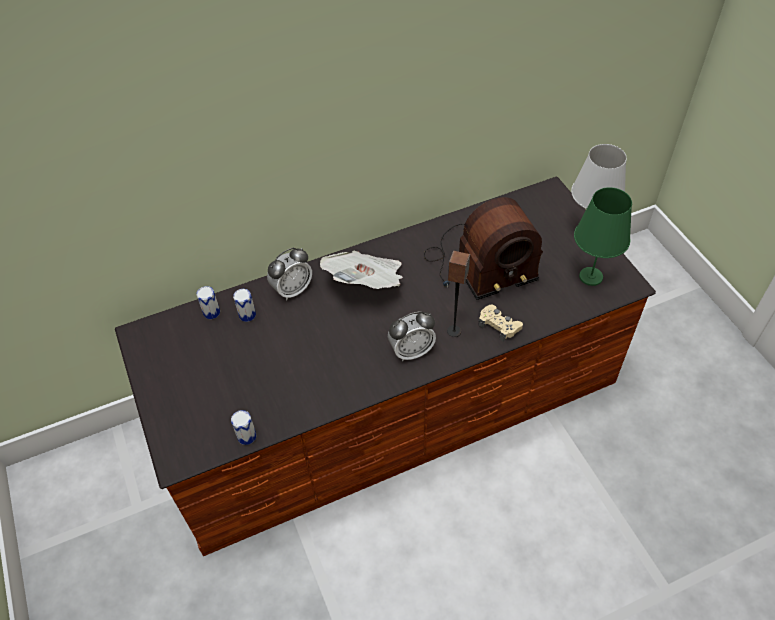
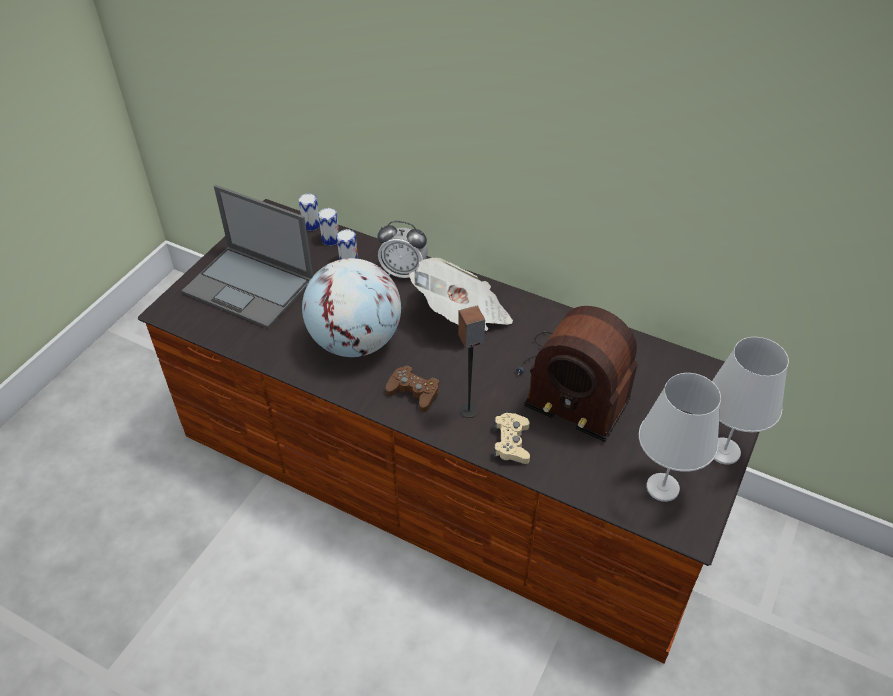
camera: 50 degrees right, 5 degrees down
can [231,410,256,445] -> can moved to [299,193,320,231]
alarm clock [388,311,436,361] -> brown game controller [386,366,439,412]
green table lamp [574,187,632,286] -> white table lamp [639,373,721,502]
none -> laptop [182,185,313,329]
none -> globe [302,258,401,357]

